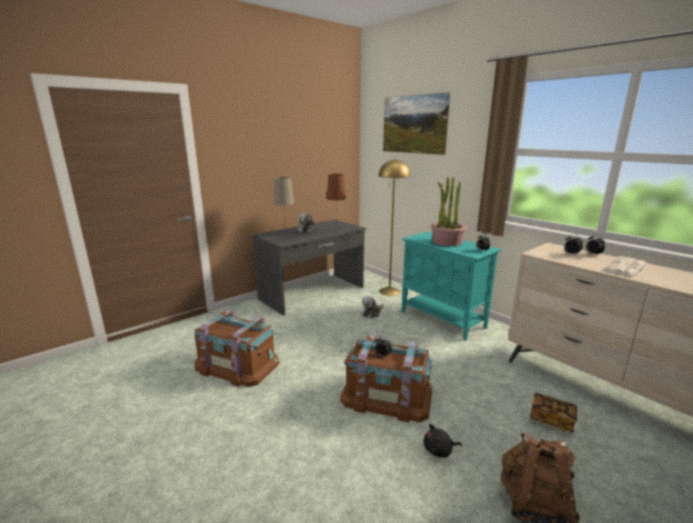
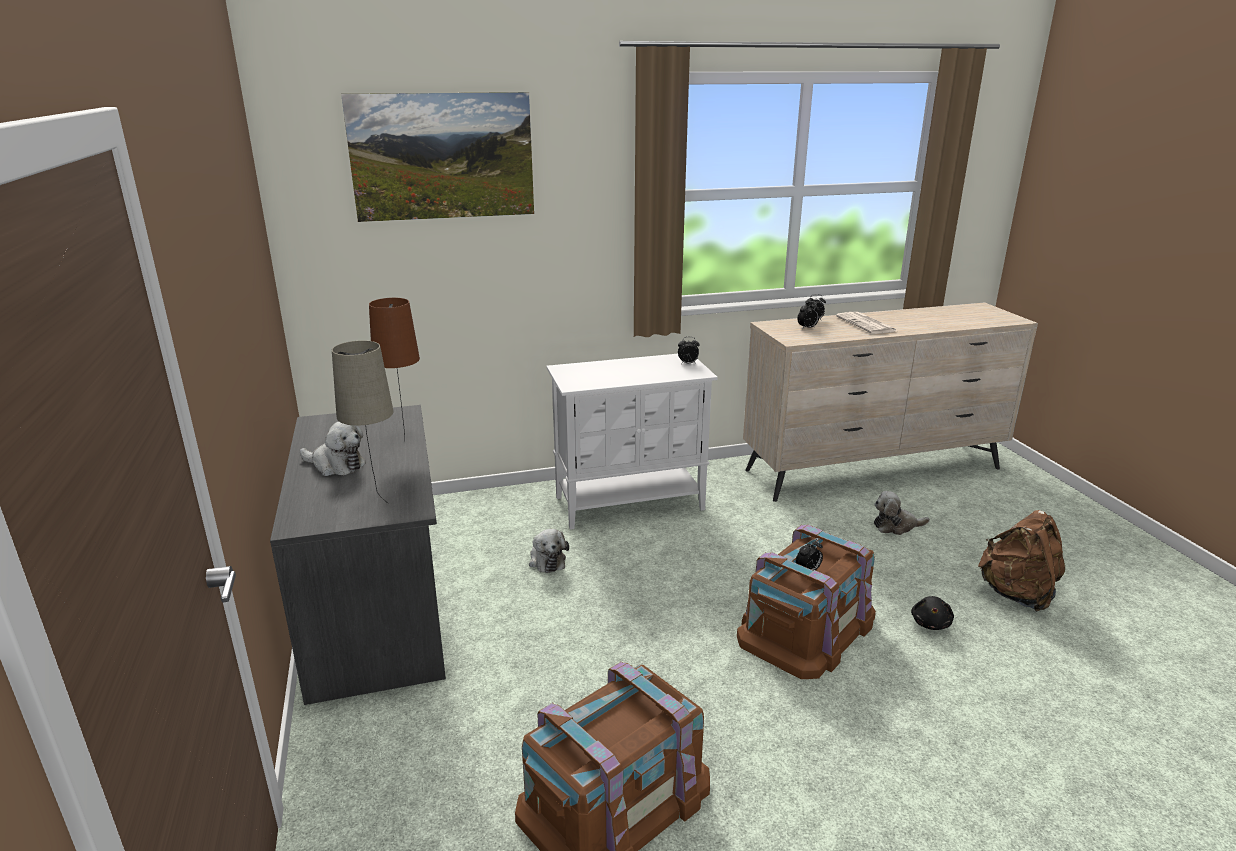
camera: 65 degrees left, 5 degrees up
yellow floor lamp [378,159,410,296] -> none
turquoise cabinet [401,232,502,341] -> white cabinet [546,354,718,529]
potted plant [431,177,467,246] -> none
book [530,393,577,433] -> plush toy [874,491,930,535]

